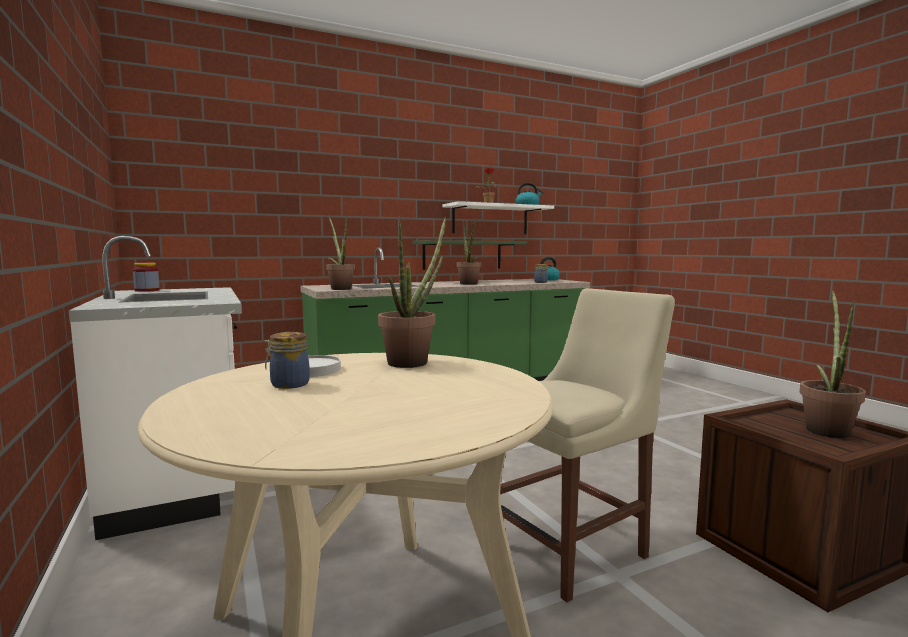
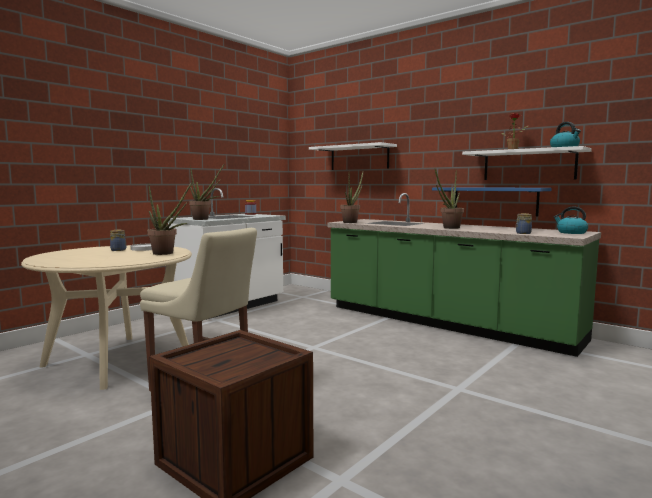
camera: 65 degrees right, 0 degrees up
green shelf [412,240,527,270] -> blue shelf [432,187,552,216]
potted plant [800,291,866,438] -> potted plant moved to [189,165,224,220]
none -> white shelf [309,142,397,170]

